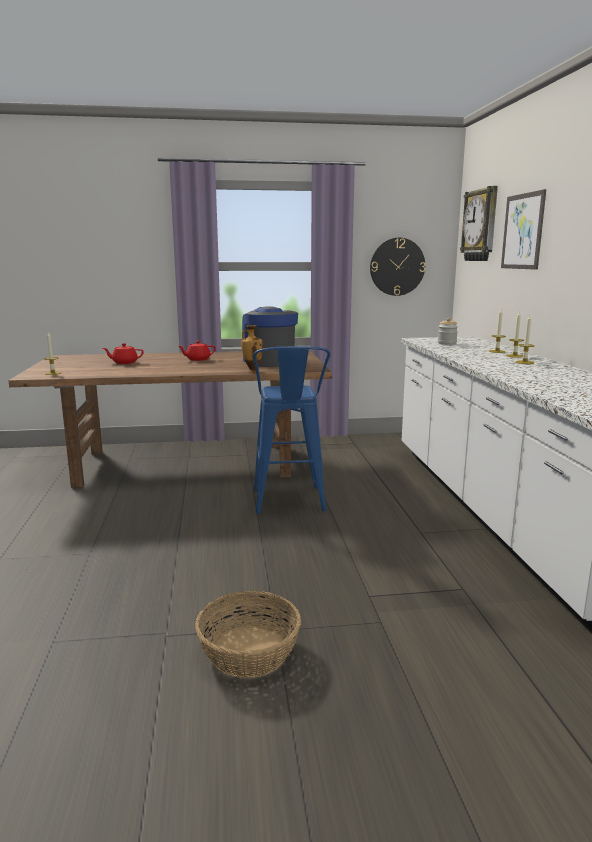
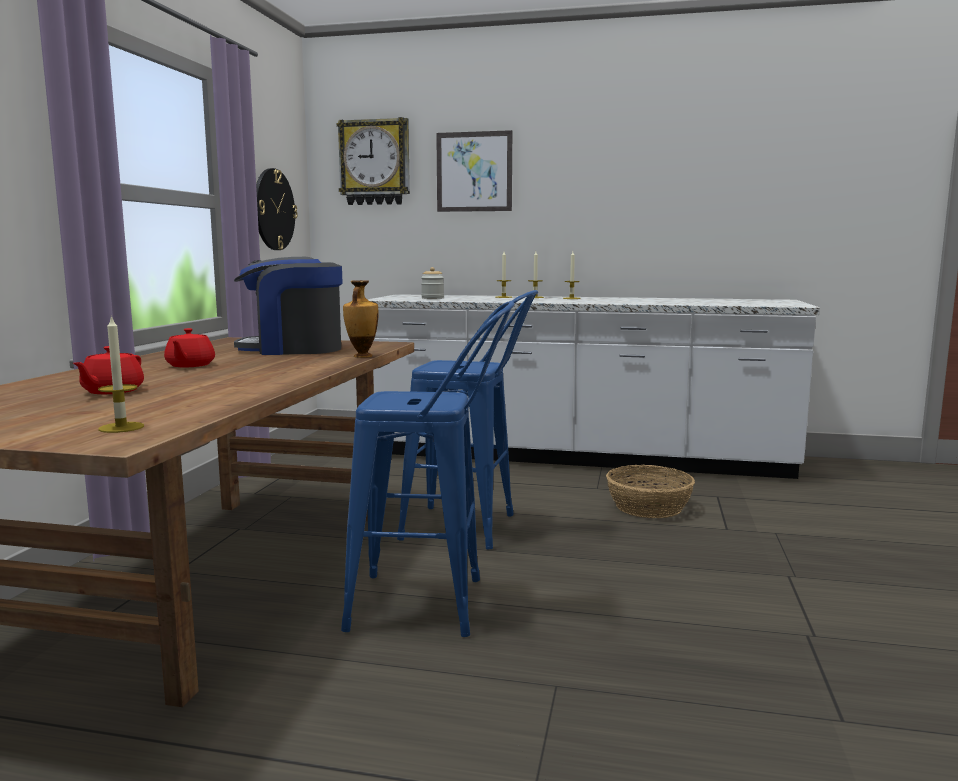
camera: 70 degrees left, 5 degrees down
basket [195,591,301,678] -> basket moved to [606,465,695,518]
none -> blue stool [341,301,515,637]

